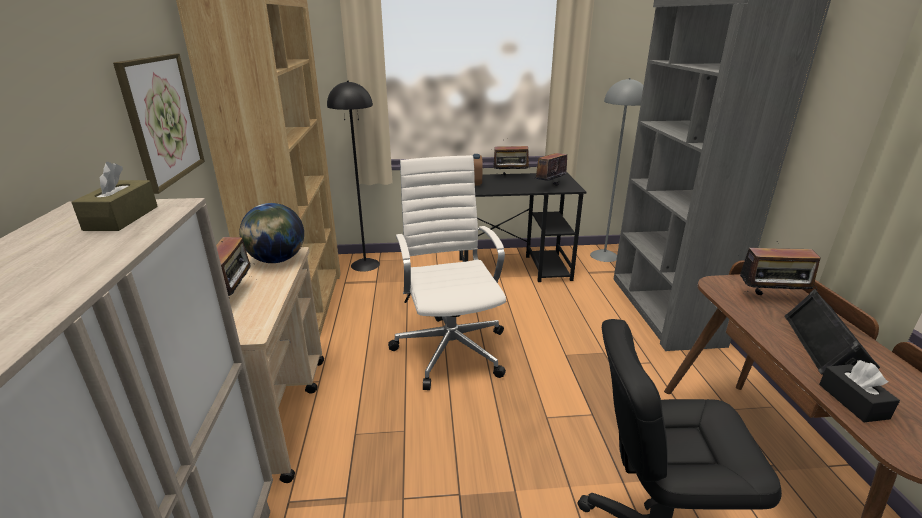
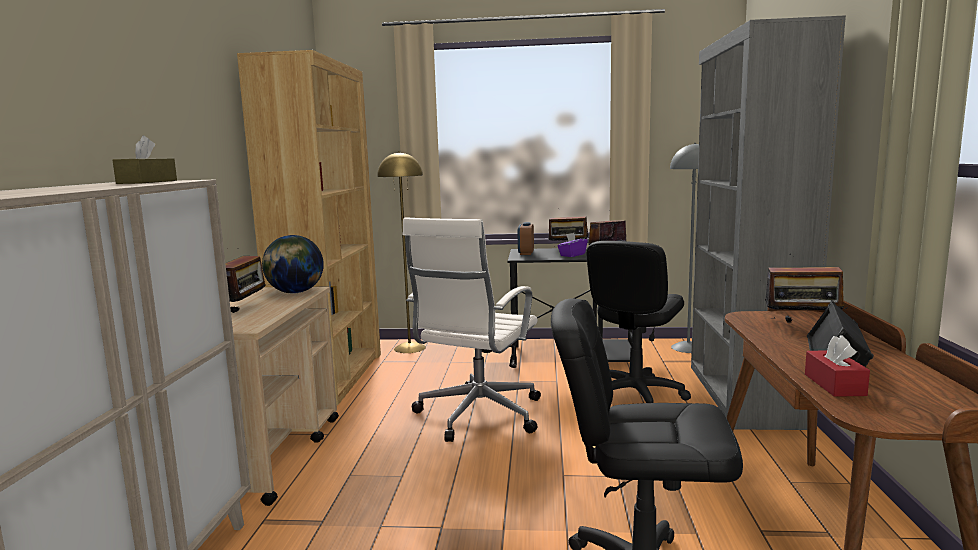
camera: 10 degrees right, 15 degrees down
picture [113,54,205,194] -> none
black floor lamp [327,81,380,272] -> yellow floor lamp [377,152,426,353]
white office chair [388,155,506,390] -> white office chair turned 150 degrees counterclockwise [403,218,541,442]
black tissue box [819,360,900,422] -> red tissue box [805,335,870,397]
none -> purple tissue box [557,233,588,257]
none -> black office chair [586,241,691,403]

